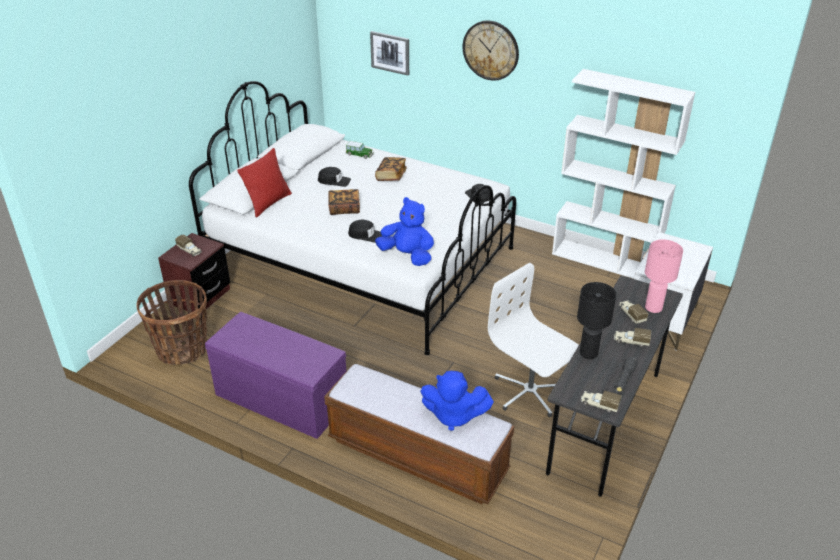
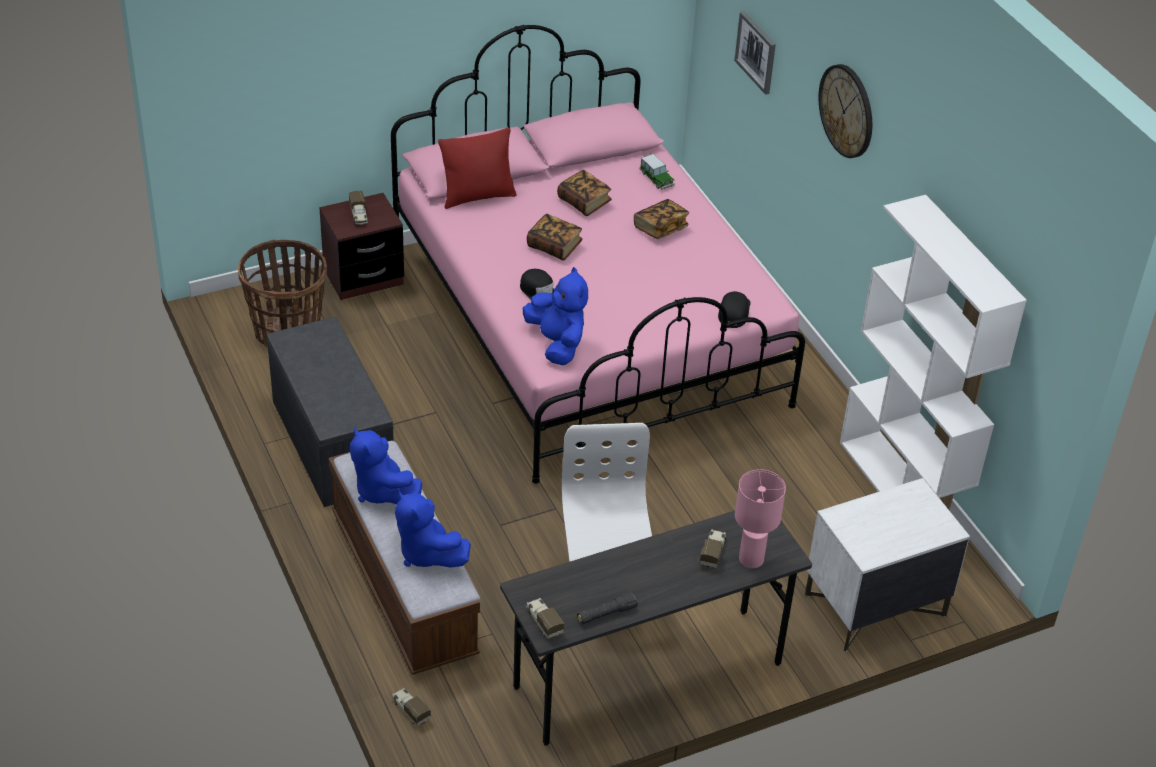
camera: 35 degrees right, 5 degrees up
white bed [189,81,516,355] -> pink bed [391,25,805,484]
purple bench [205,312,346,439] -> grey bench [267,317,394,507]
black cap [318,167,351,187] -> book [557,170,612,216]
black table lamp [577,282,616,359] -> none
toy truck [614,328,651,347] -> toy truck moved to [392,688,431,726]
none -> blue plush toy [350,427,422,504]

